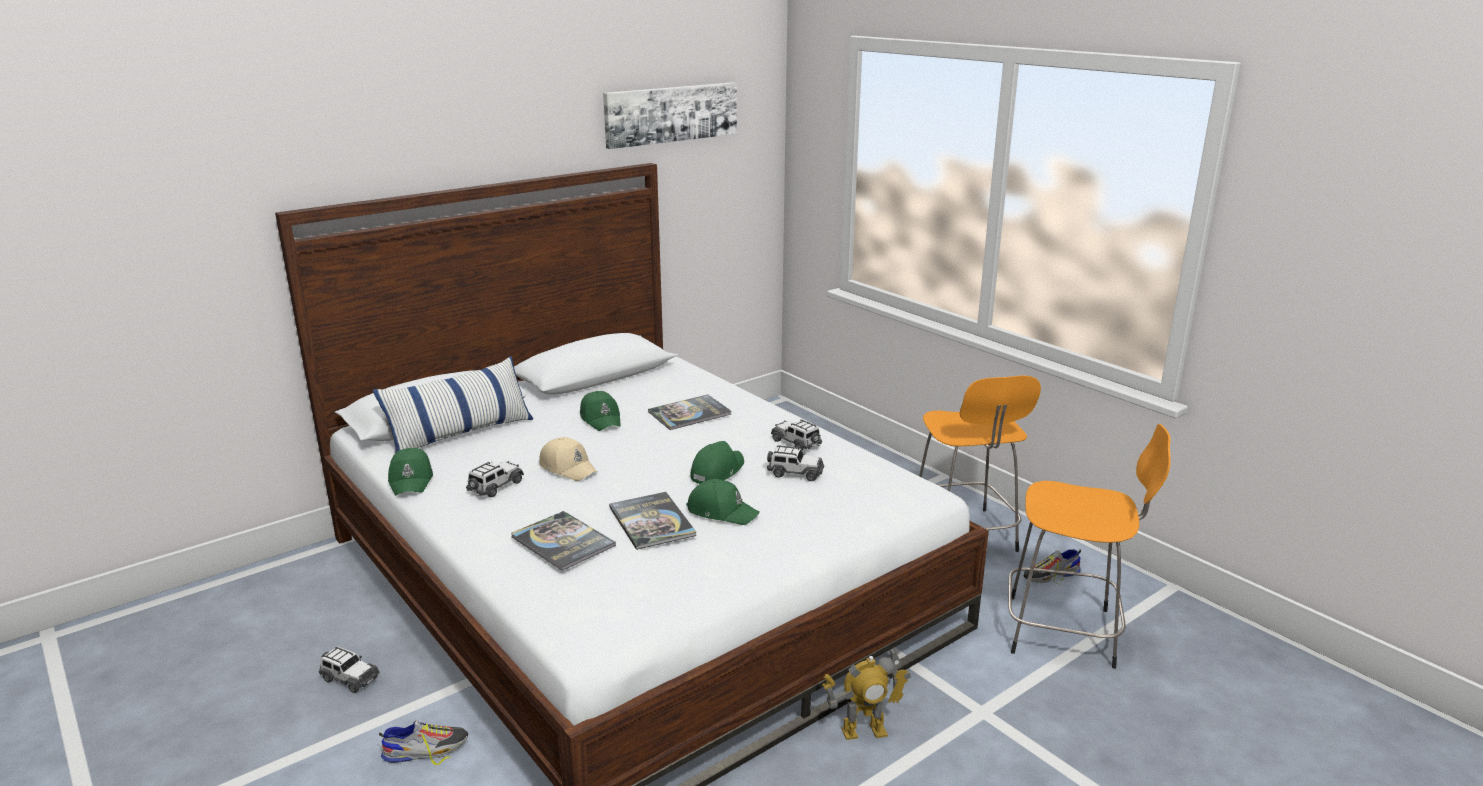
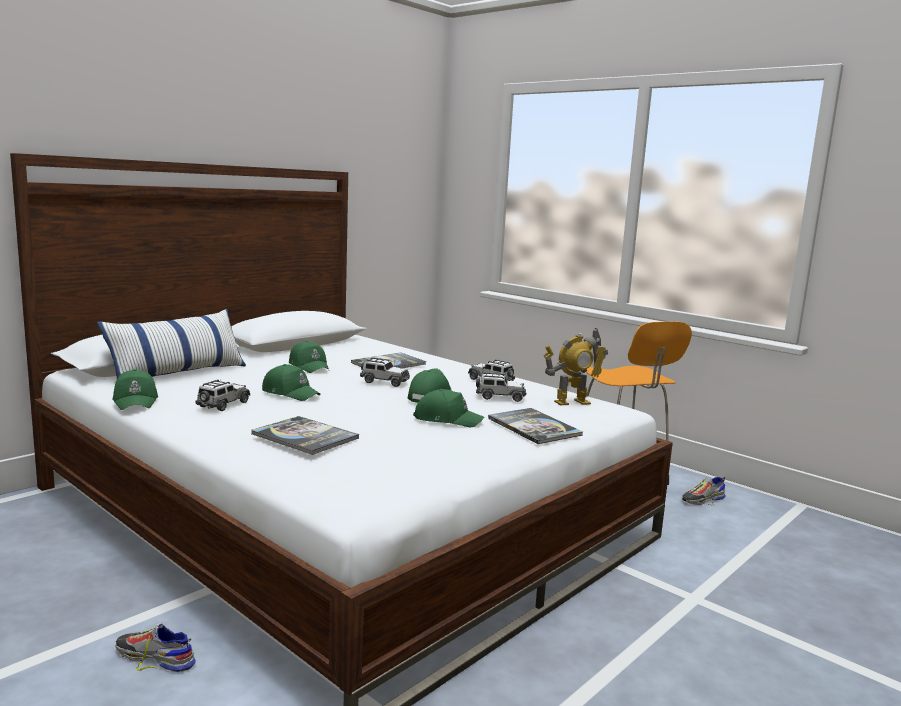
camera: 10 degrees left, 10 degrees down
toy car [319,647,380,693] -> toy car moved to [360,357,410,387]
shoe [379,720,468,765] -> shoe turned 135 degrees counterclockwise [115,623,196,672]
beige cap [539,437,597,481] -> green cap [262,364,320,401]
picture [603,82,737,149] -> none
book [609,492,697,550] -> book moved to [488,408,583,444]
toy robot [822,648,911,740] -> toy robot moved to [543,328,608,405]
orange stool [1008,424,1171,669] -> none

